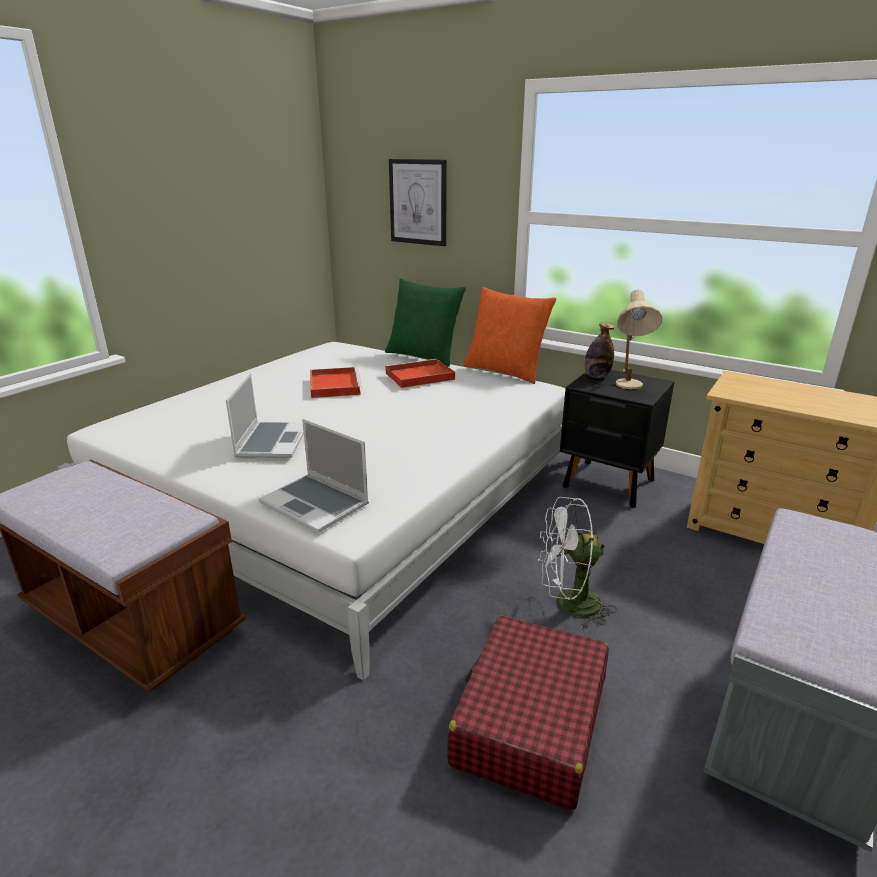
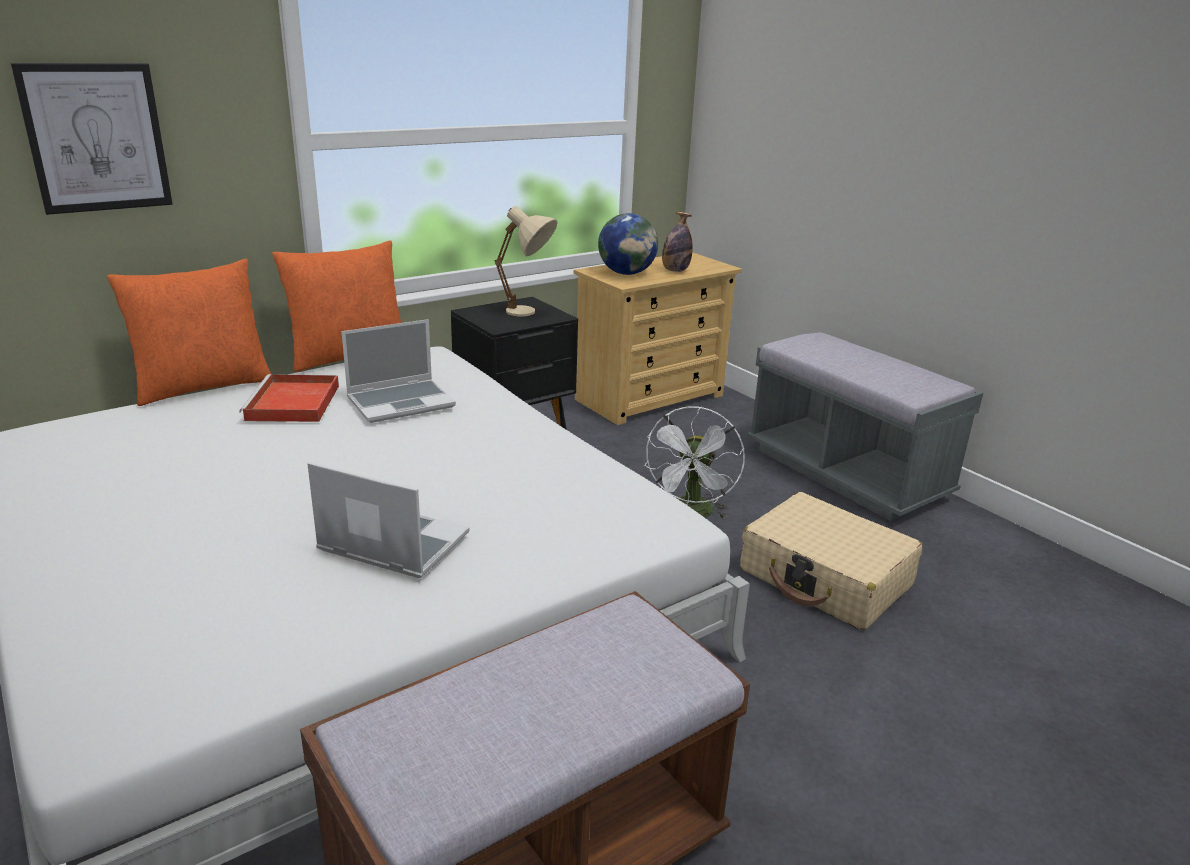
camera: 70 degrees left, 0 degrees up
laptop [259,419,369,533] -> laptop moved to [341,319,456,423]
red tray [310,367,362,398] -> none
green pillow [385,279,466,367] -> orange pillow [107,259,271,406]
red suitcase [447,615,609,810] -> beige suitcase [740,492,923,630]
bottle [585,322,615,378] -> bottle moved to [662,212,693,272]
none -> globe [598,213,658,275]

